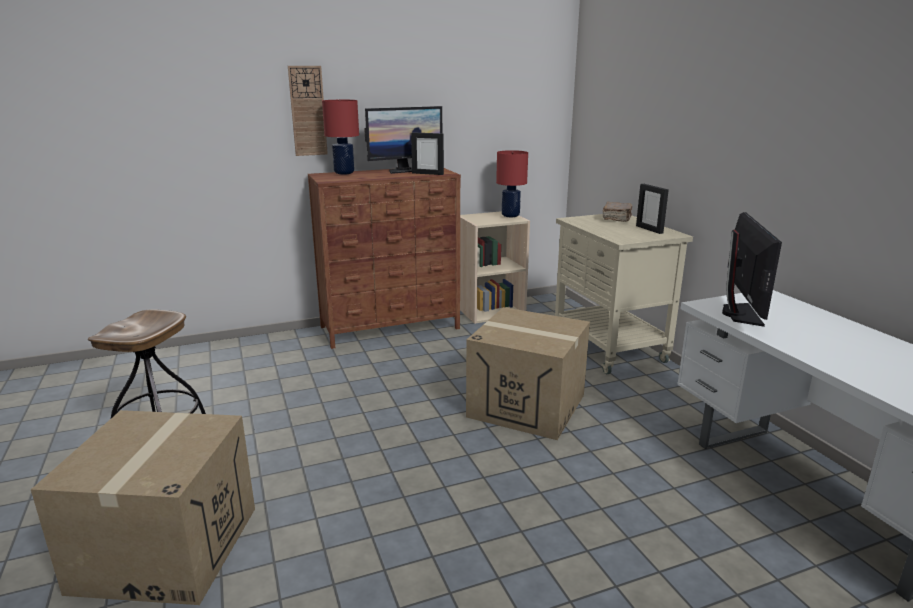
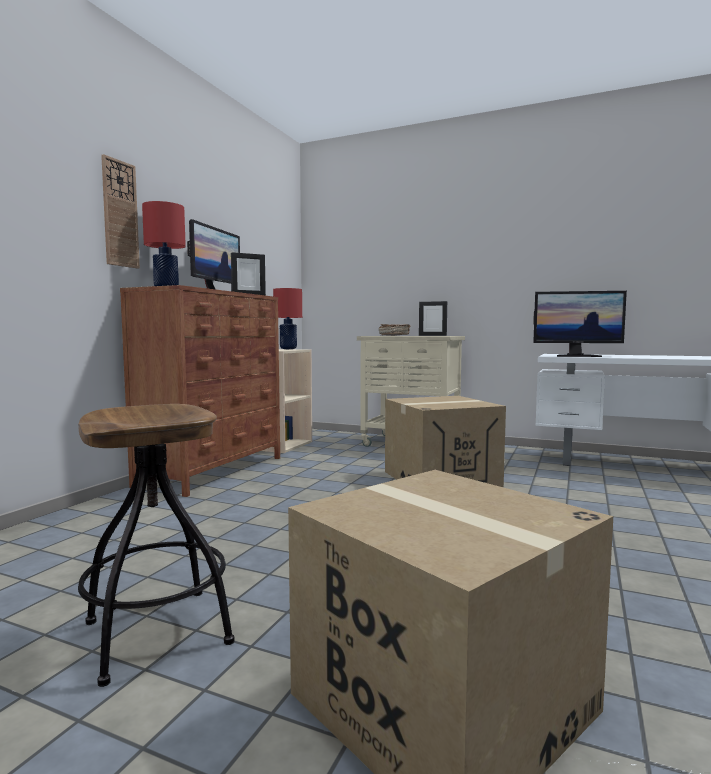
camera: 45 degrees left, 15 degrees down
monitor [722,212,782,327] -> monitor turned 135 degrees clockwise [533,291,627,357]

